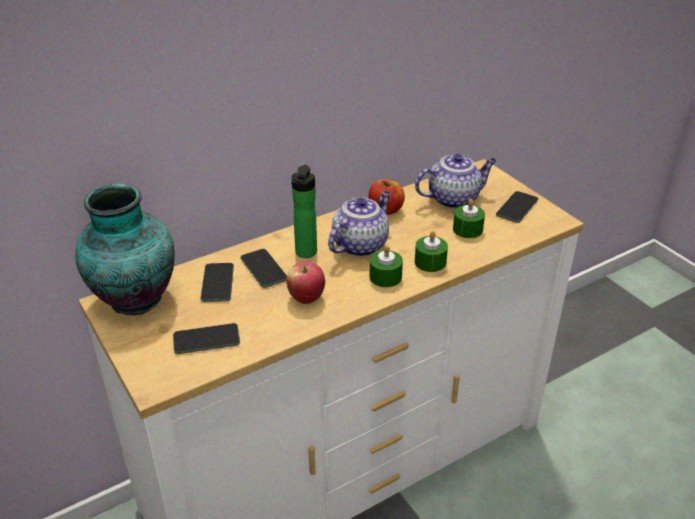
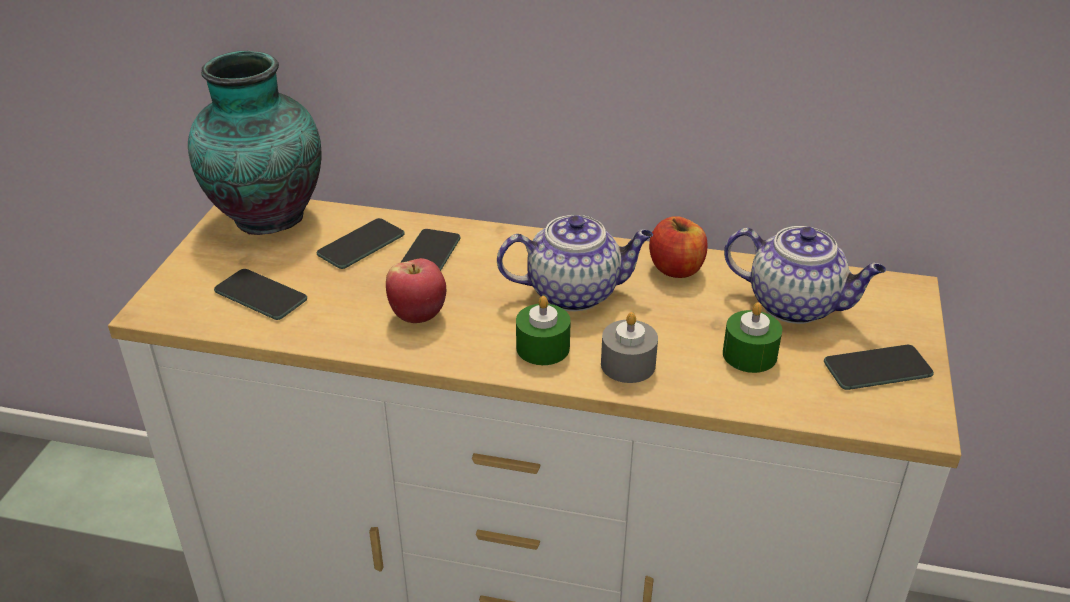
camera: 45 degrees right, 0 degrees up
bottle [291,165,317,258] -> none
green candle [415,231,448,272] -> grey candle [601,312,658,383]

